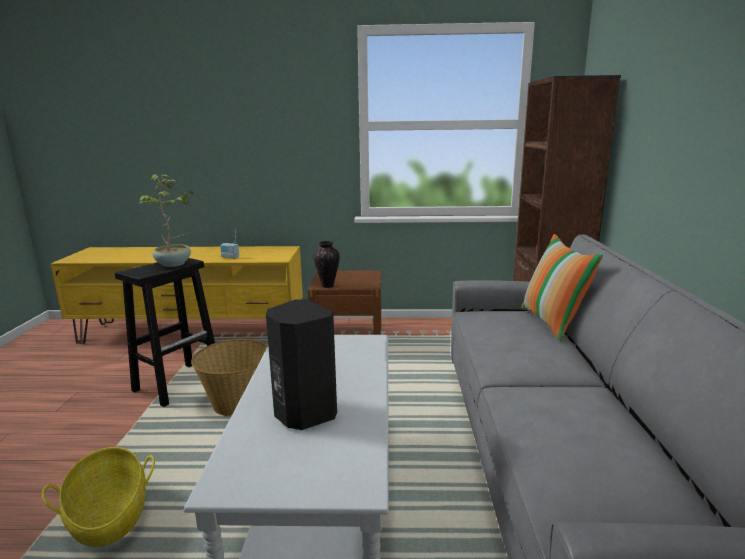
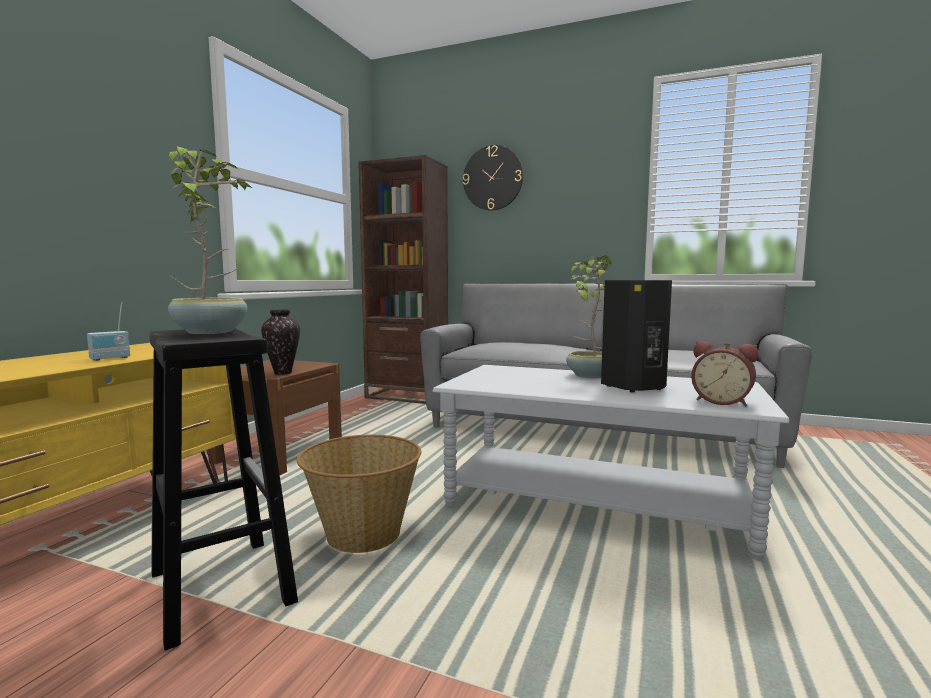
camera: 70 degrees left, 10 degrees down
basket [42,447,155,547] -> none
pillow [521,234,603,341] -> none
none -> wall clock [463,145,523,211]
none -> potted plant [565,255,613,378]
none -> alarm clock [691,341,758,406]

